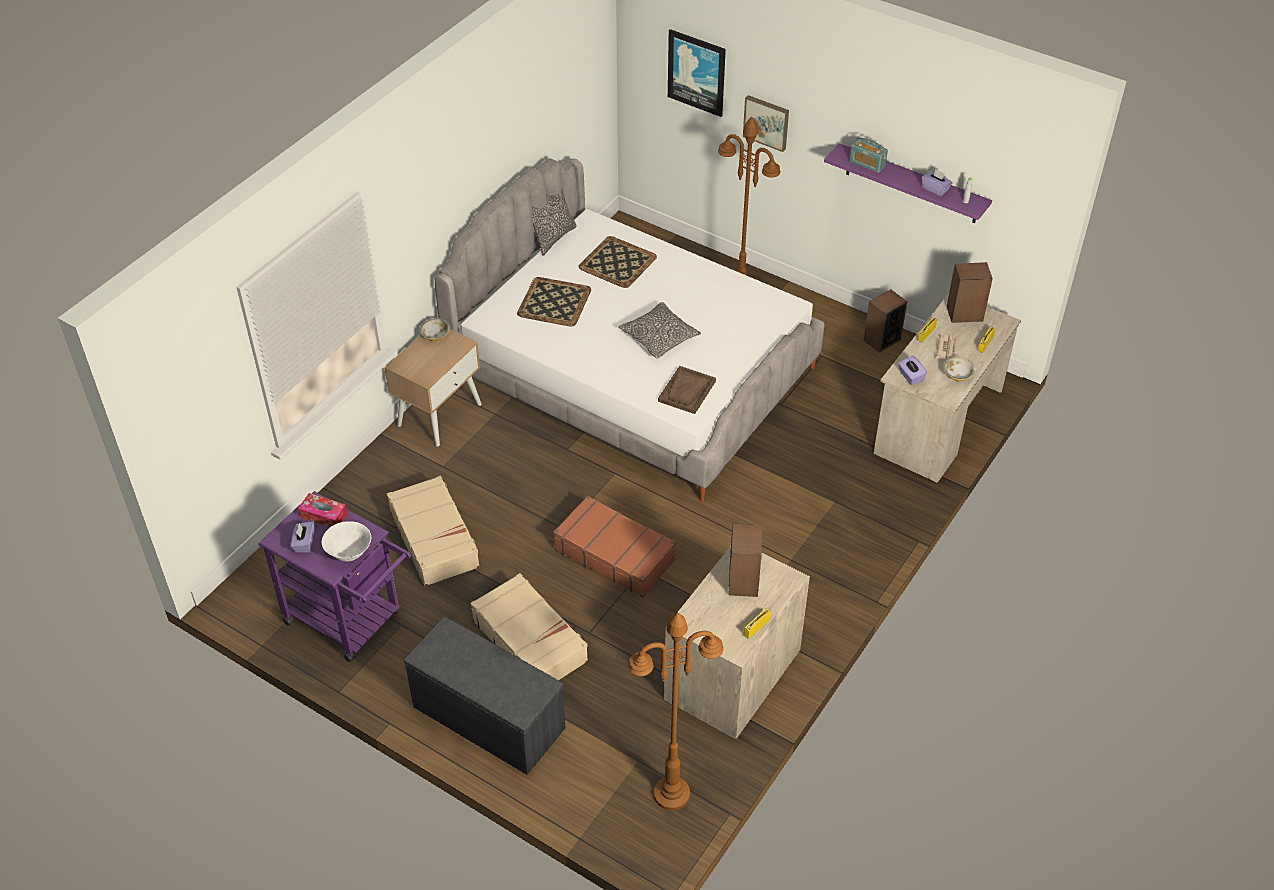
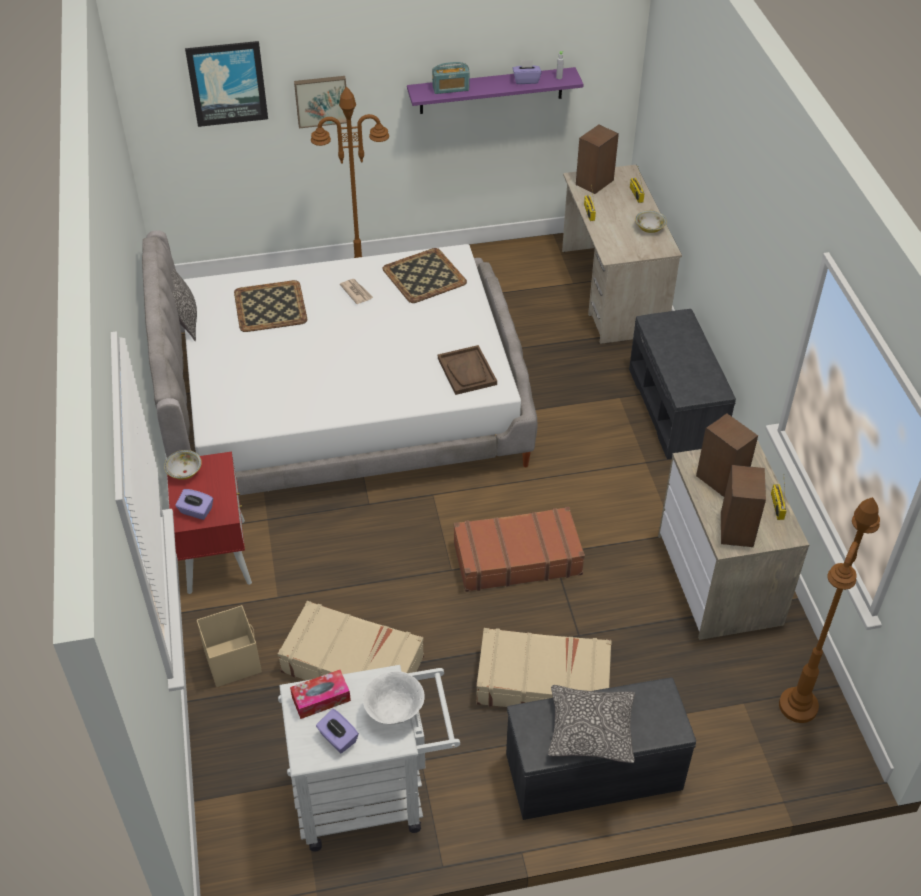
camera: 45 degrees left, 0 degrees up
purple cart [258,491,411,662] -> white cart [278,665,460,852]
beige nightstand [384,329,482,447] -> red nightstand [167,451,252,594]
tray [517,277,591,327] -> tray moved to [383,248,467,303]
pillow [619,302,701,358] -> pillow moved to [548,685,635,763]
speaker [864,290,907,353] -> speaker moved to [721,465,766,547]
purple tissue box [898,355,927,385] -> purple tissue box moved to [176,489,213,520]
newspaper [936,334,956,360] -> newspaper moved to [340,279,373,304]
none -> beige storage box [197,605,262,687]
none -> grey bench [629,309,736,459]

